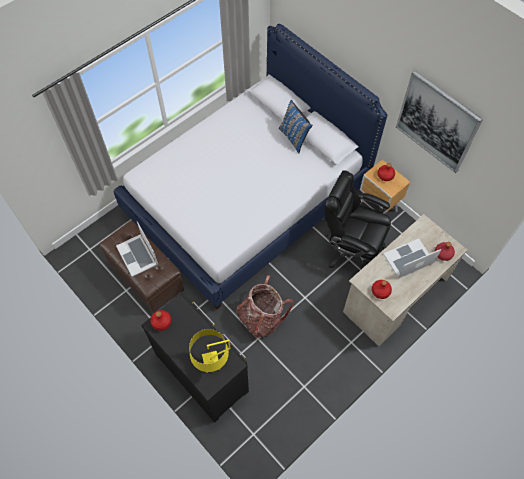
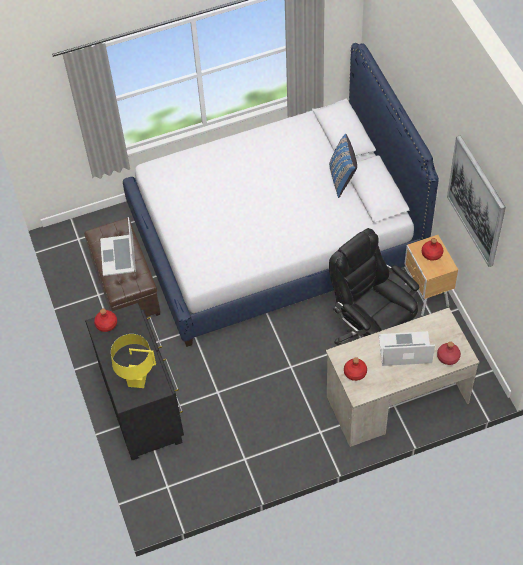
camera: 25 degrees right, 5 degrees down
backpack [237,275,293,338] -> none

